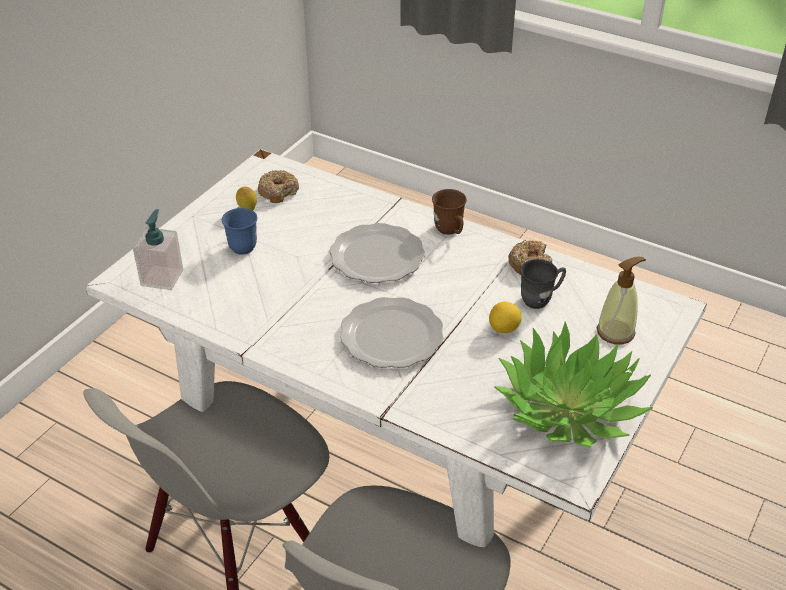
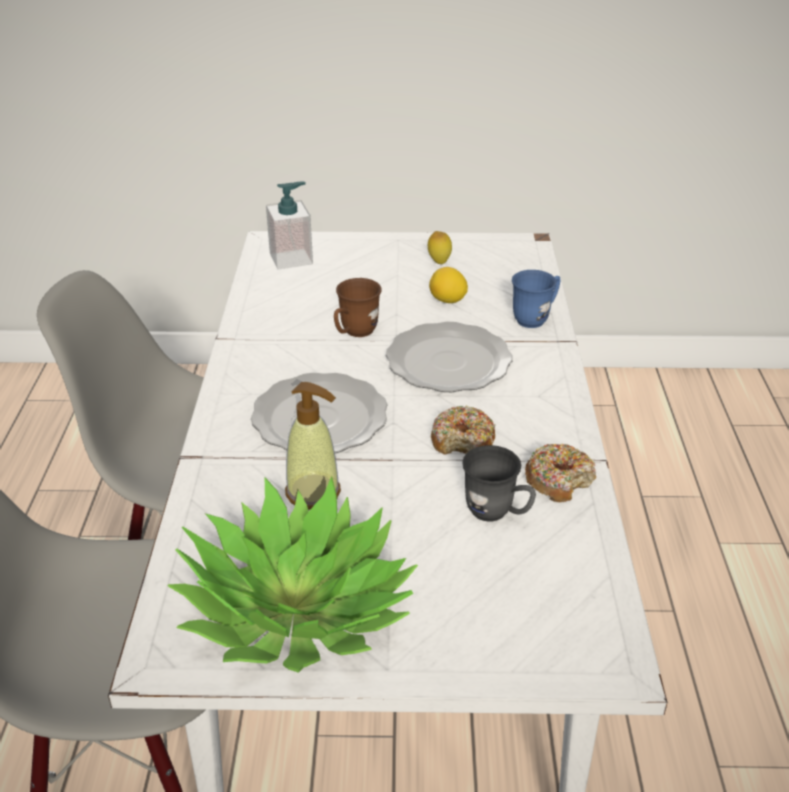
camera: 60 degrees right, 5 degrees down
blue mug [222,207,257,255] -> blue mug moved to [512,270,561,328]
donut [258,170,299,203] -> donut moved to [431,405,496,455]
brown mug [432,189,467,235] -> brown mug moved to [334,278,381,337]
lemon [489,302,522,333] -> lemon moved to [429,267,468,303]
soap dispenser [597,257,646,344] -> soap dispenser moved to [285,382,341,510]

